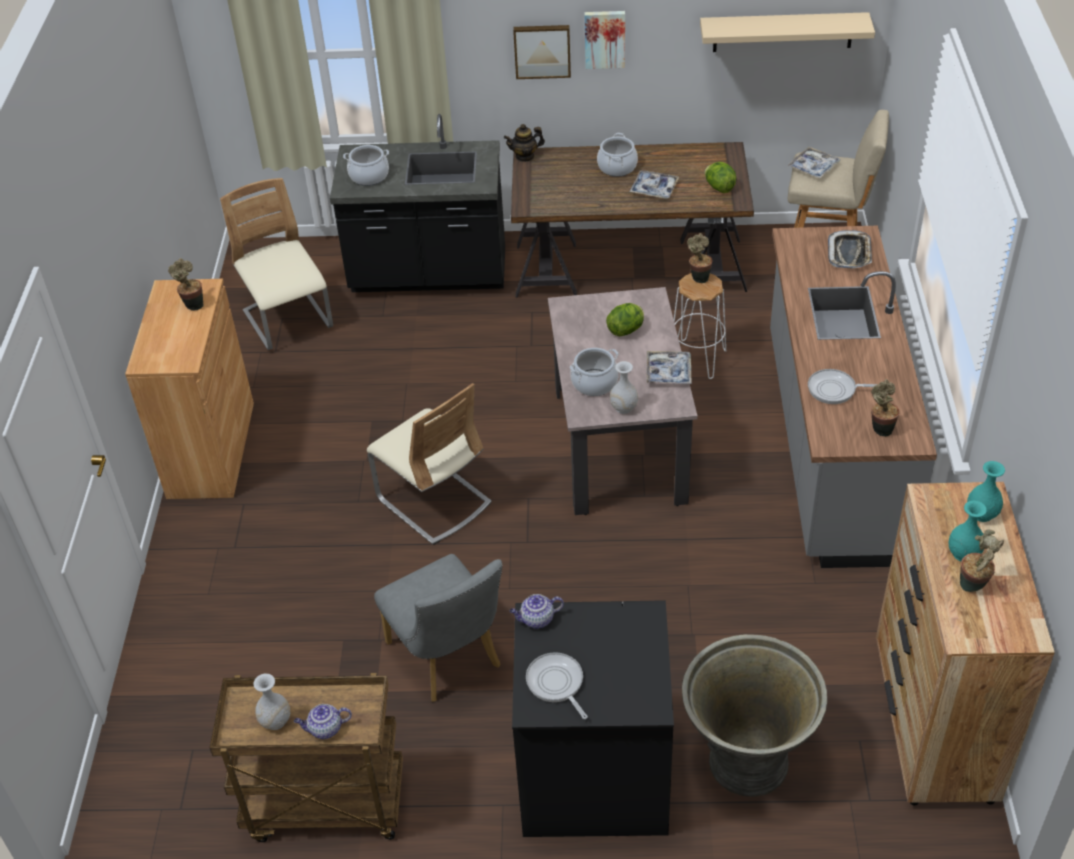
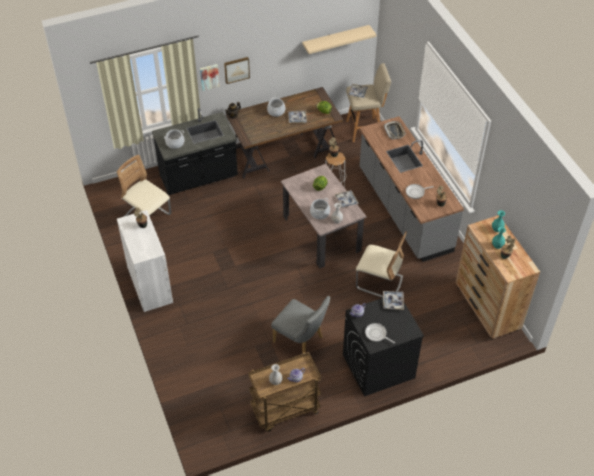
camera: 25 degrees left, 5 degrees up
brown cabinet [125,279,254,499] -> white cabinet [117,210,173,312]
beige chair [367,383,492,545] -> beige chair moved to [356,231,407,298]
picture [585,11,625,69] -> picture moved to [200,64,220,91]
grey planter [682,634,827,797] -> none
none -> tray [383,291,404,309]

